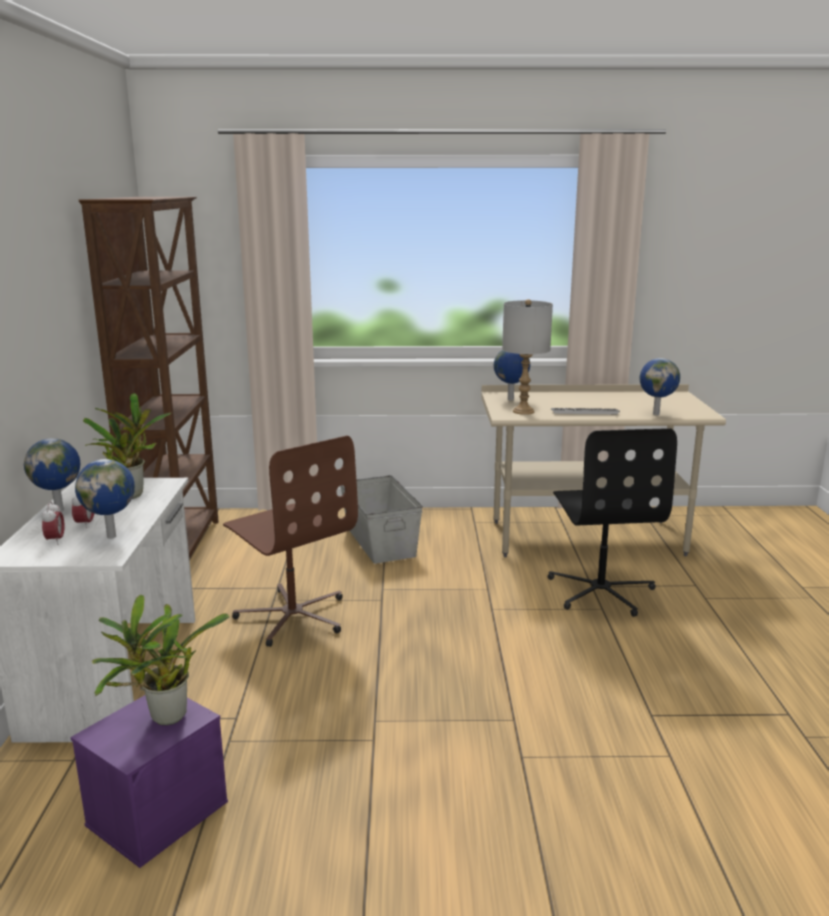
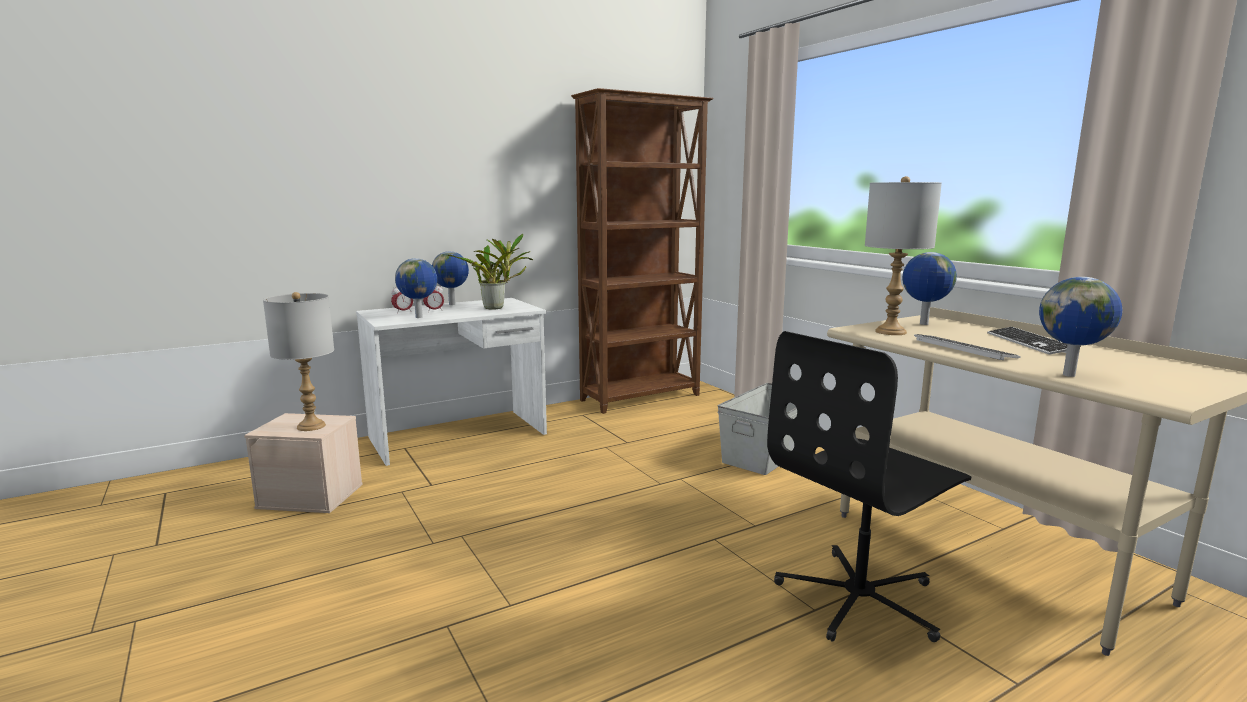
camera: 60 degrees right, 5 degrees down
purple storage box [71,695,228,868] -> beige storage box [244,413,363,513]
potted plant [92,595,230,725] -> grey table lamp [263,292,334,431]
brown office chair [223,436,358,647] -> none
none -> keyboard [987,327,1068,355]

